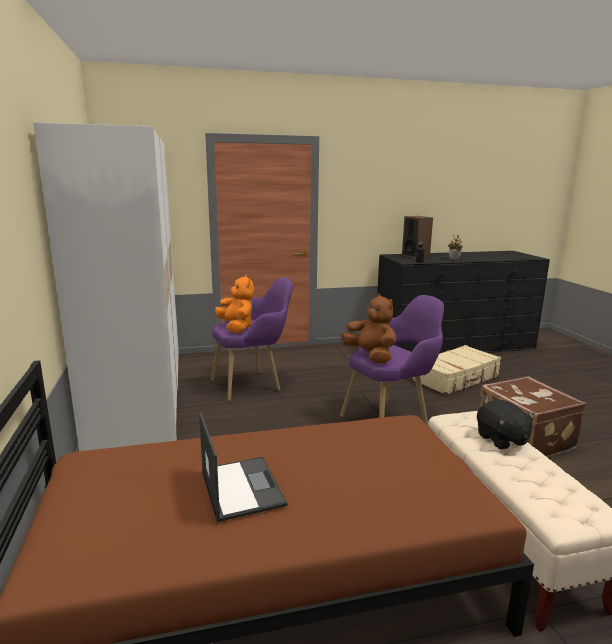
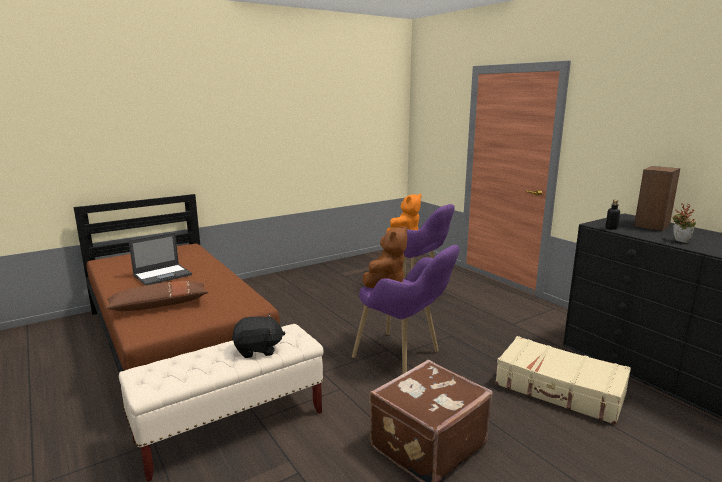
camera: 70 degrees right, 0 degrees up
white wardrobe [33,122,179,451] -> none
black plush toy [477,400,535,450] -> black plush toy turned 150 degrees counterclockwise [232,314,285,358]
none -> brown pillow [105,281,208,311]

